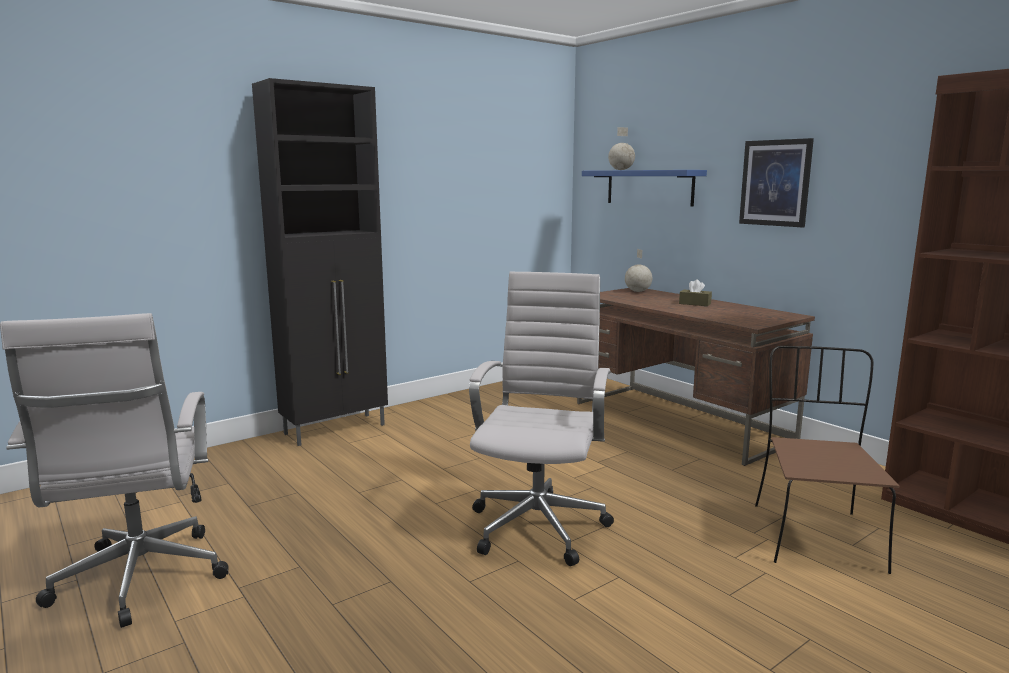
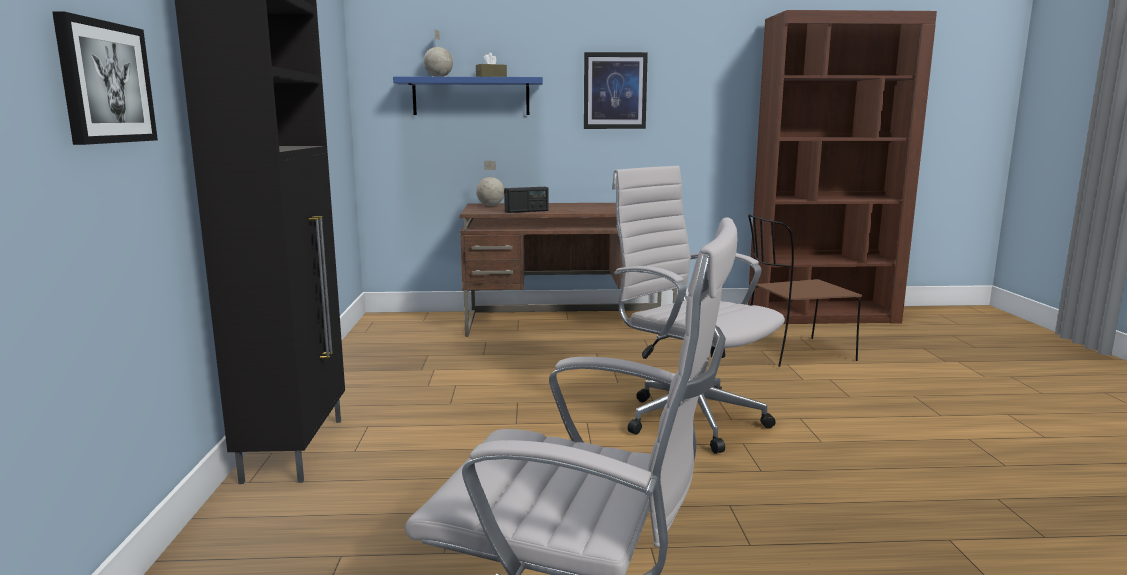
camera: 55 degrees left, 0 degrees up
brown tissue box [679,279,712,306] -> brown tissue box moved to [476,53,507,77]
brown chair [755,346,900,574] -> brown chair turned 60 degrees counterclockwise [748,214,862,367]
none -> picture [52,11,158,145]
none -> radio [504,187,549,213]

